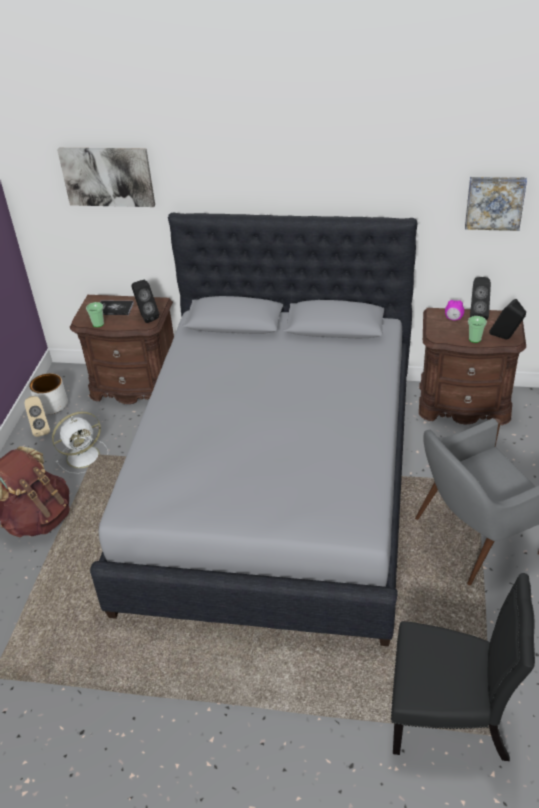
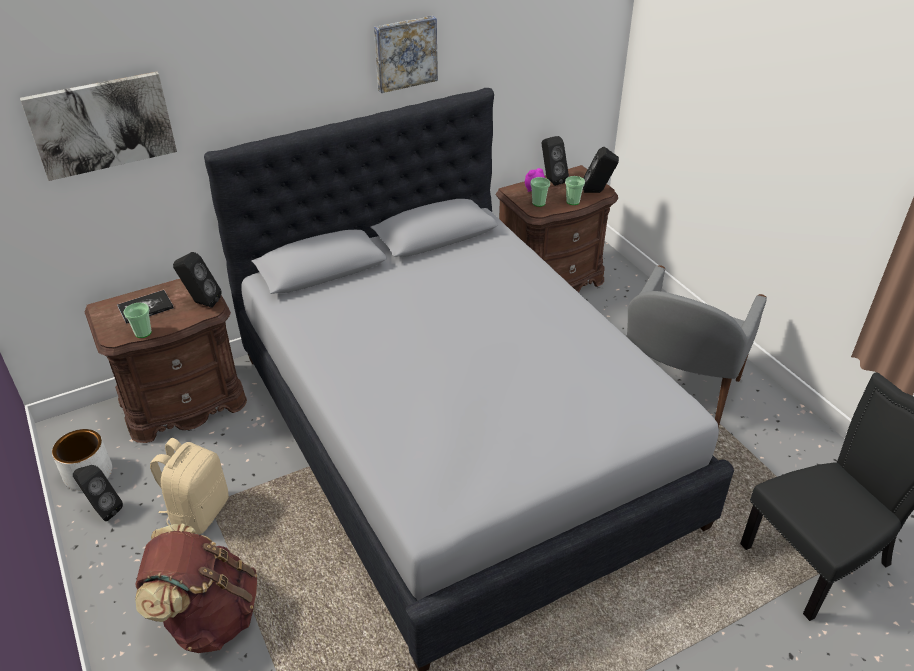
camera: 40 degrees left, 0 degrees up
beige speaker [25,396,50,437] -> black speaker [73,465,123,521]
white fan [52,411,108,474] -> beige backpack [150,438,228,534]
picture [465,177,527,231] -> picture moved to [374,16,438,93]
none -> cup [531,177,550,207]

